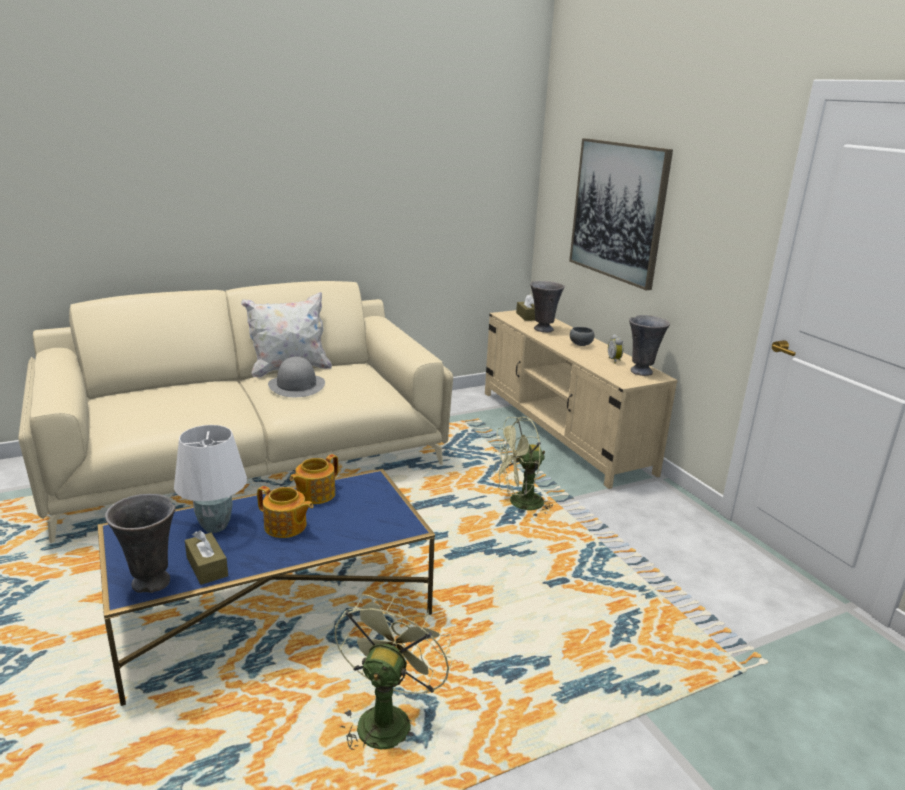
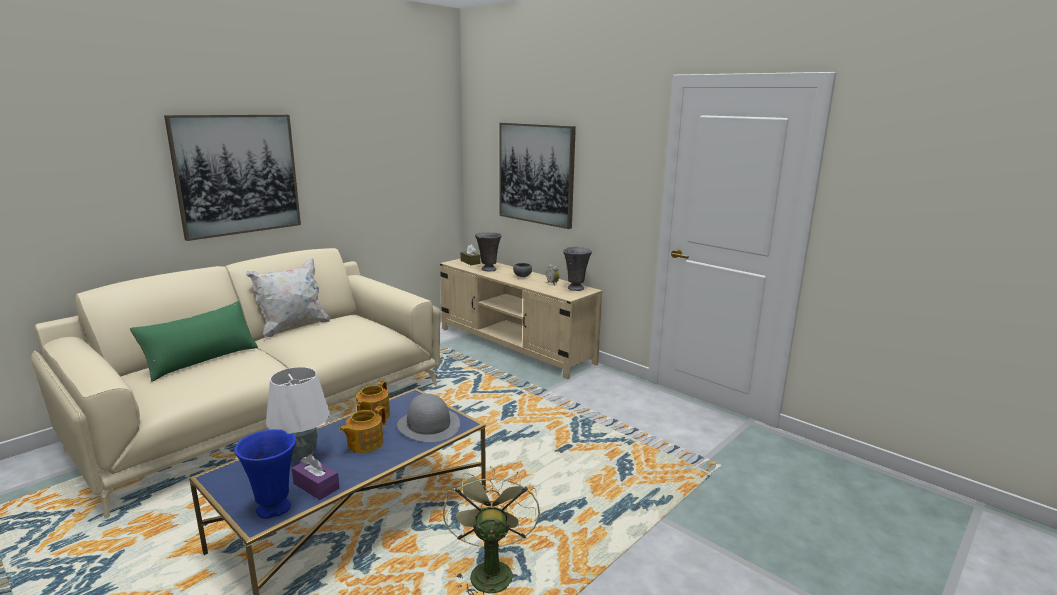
camera: 20 degrees left, 5 degrees down
grey vase [105,494,176,593] -> blue vase [234,429,296,519]
brown tissue box [185,530,228,585] -> purple tissue box [292,454,339,500]
teapot [257,486,313,538] -> teapot turned 120 degrees clockwise [339,406,386,453]
grey hat [268,357,325,397] -> grey hat moved to [397,393,460,442]
green fan [492,417,553,516] -> none
none -> green pillow [130,301,258,382]
none -> picture [164,114,301,241]

